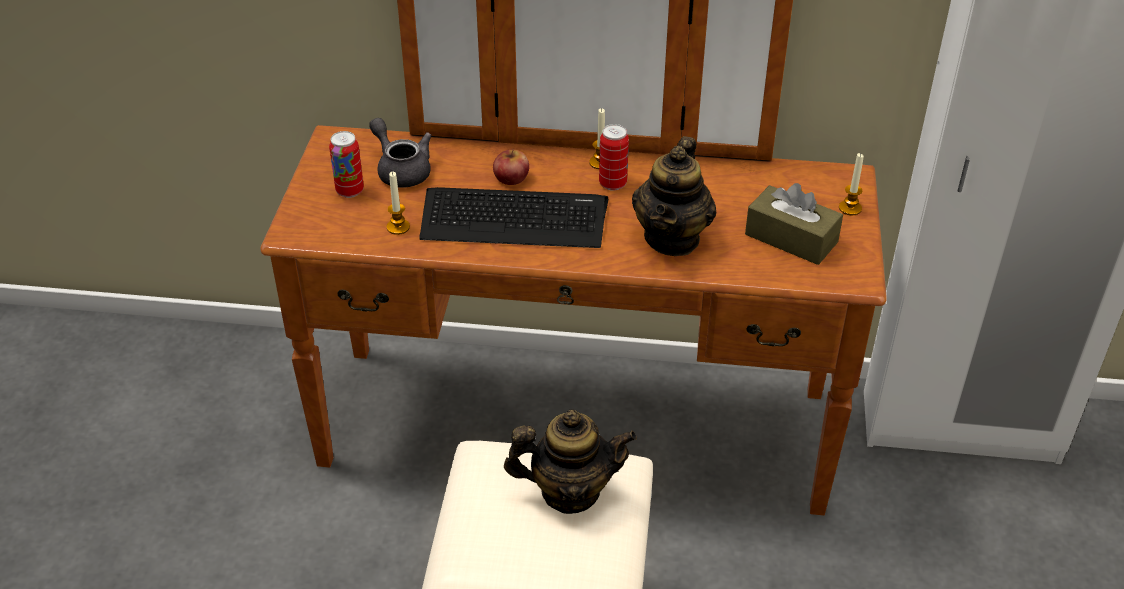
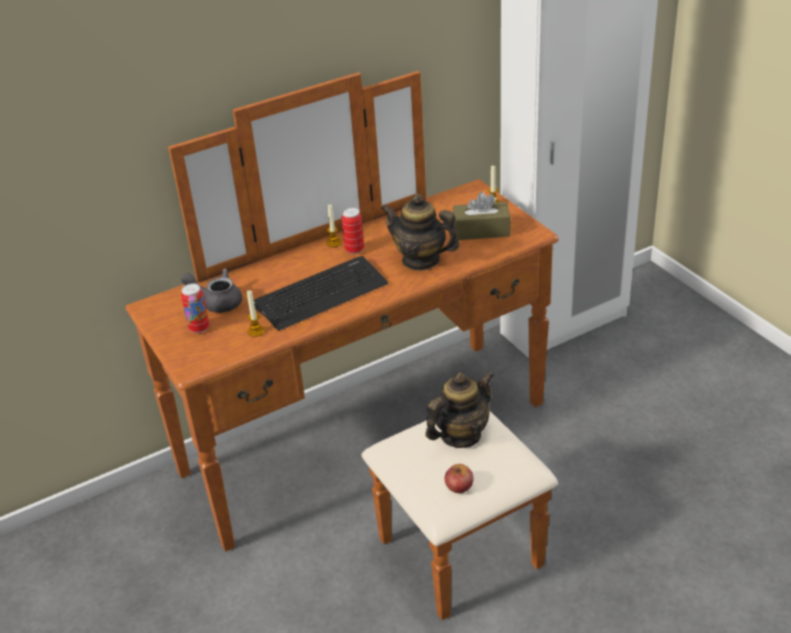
camera: 35 degrees left, 5 degrees down
apple [493,149,529,185] -> apple moved to [445,464,474,493]
teapot [632,136,716,256] -> teapot turned 135 degrees clockwise [381,194,460,271]

